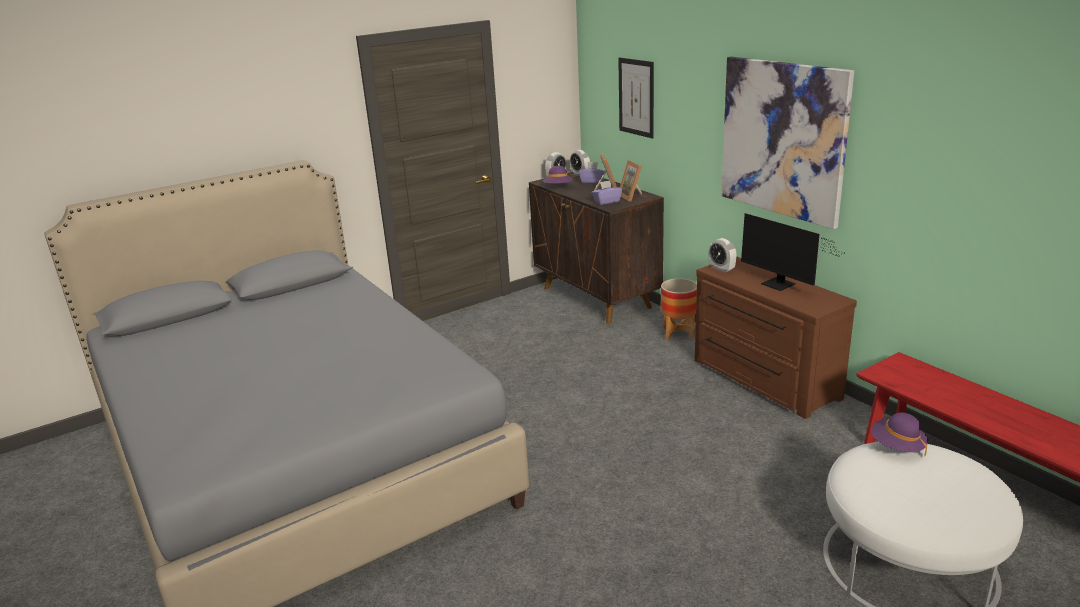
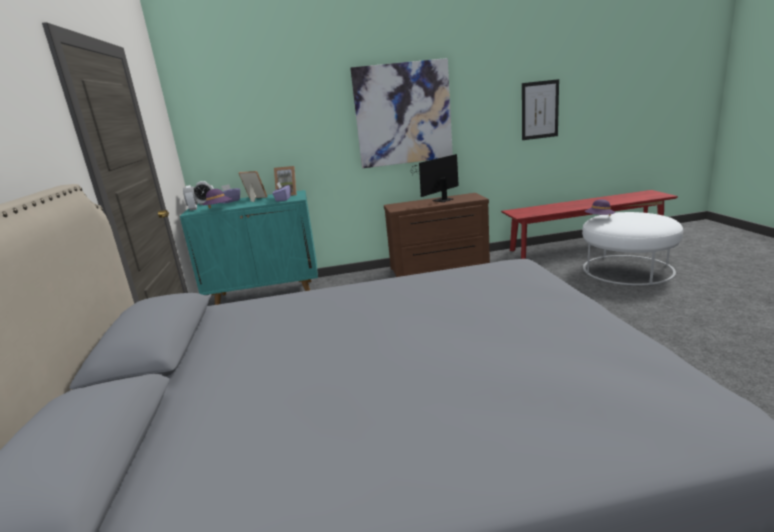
camera: 65 degrees left, 5 degrees down
brown cabinet [529,172,664,324] -> turquoise cabinet [180,190,318,305]
picture [618,57,654,139] -> picture moved to [522,79,559,140]
planter [661,278,697,340] -> none
alarm clock [709,238,736,272] -> none
monitor [741,213,844,291] -> monitor turned 150 degrees clockwise [408,154,459,202]

